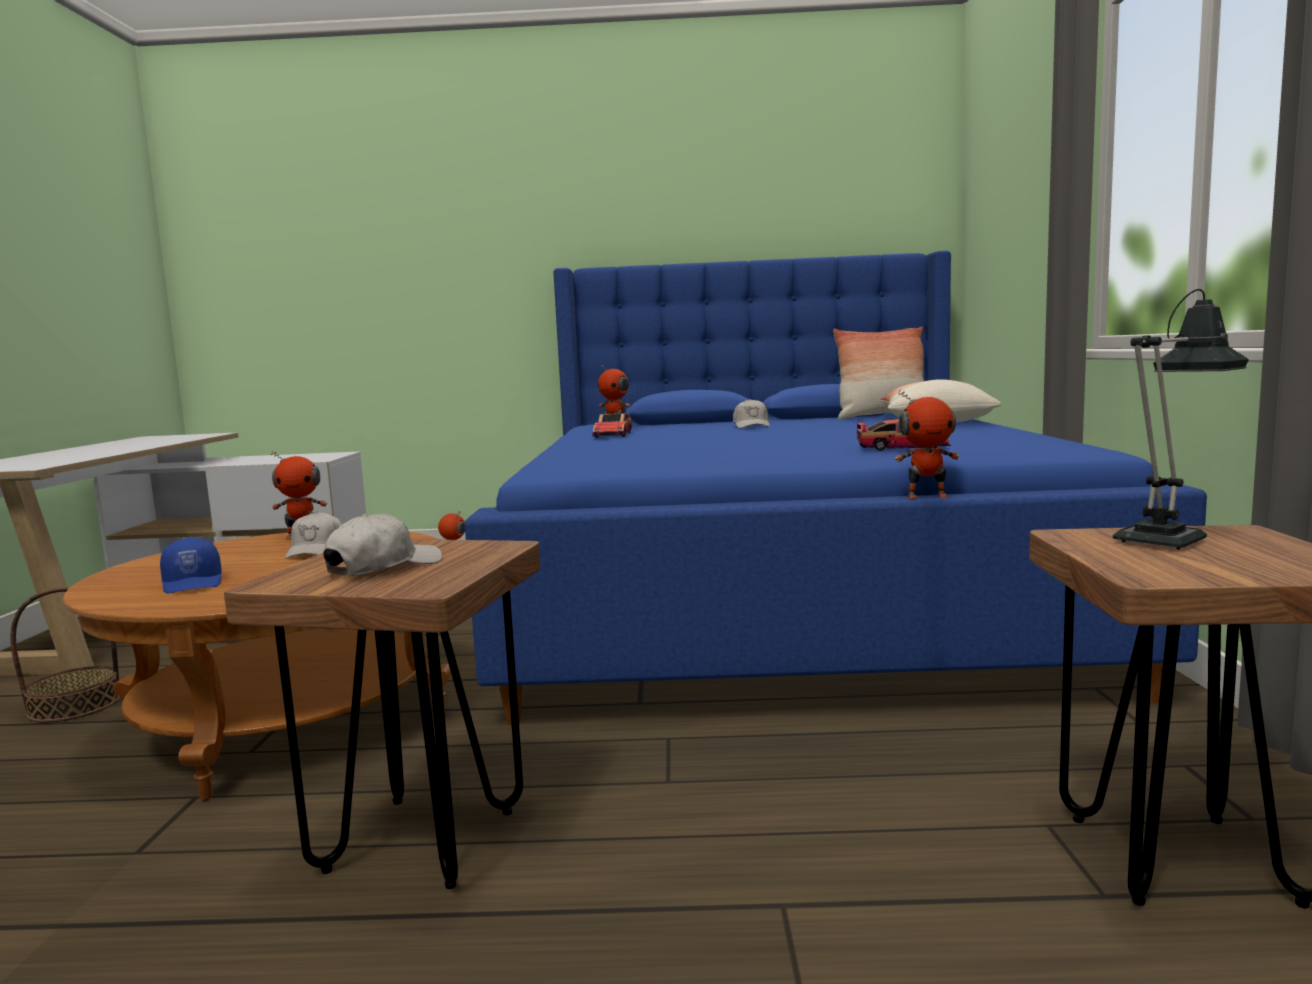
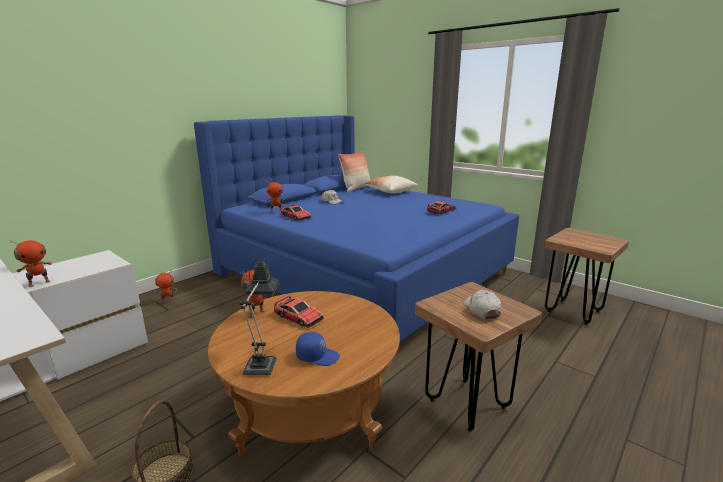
camera: 50 degrees left, 10 degrees up
white cap [285,512,342,559] -> toy car [274,295,323,328]
toy robot [895,390,959,499] -> toy robot moved to [10,240,52,287]
table lamp [1113,289,1249,550] -> table lamp moved to [239,258,279,375]

